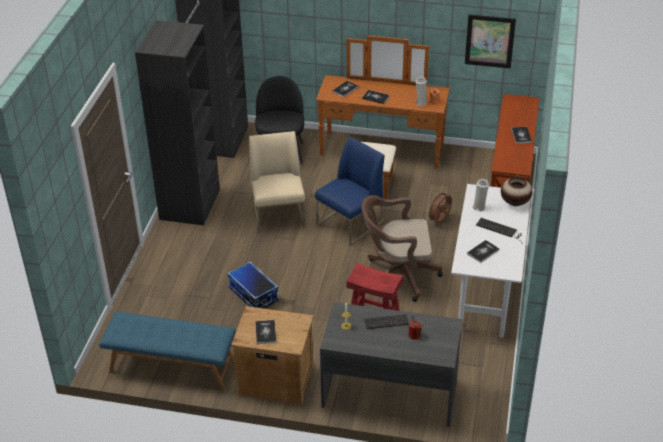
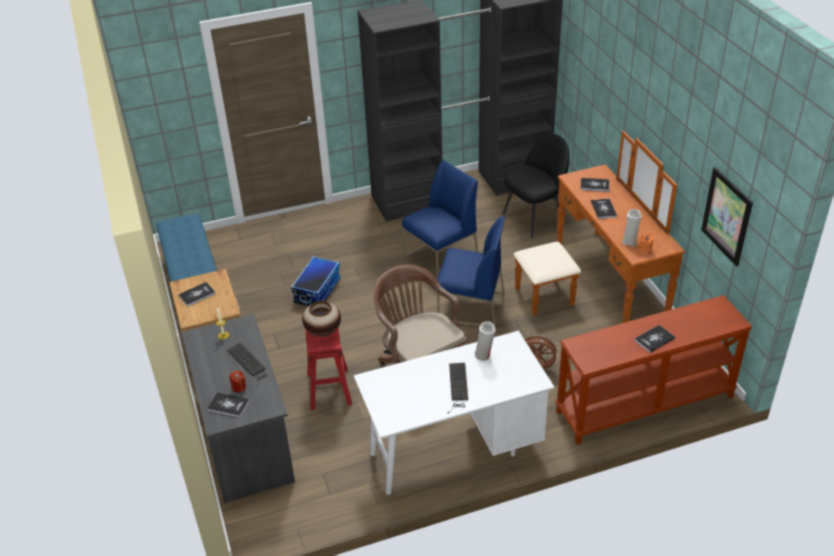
camera: 60 degrees right, 0 degrees up
beige chair [249,131,305,233] -> blue chair [402,160,478,280]
book [467,240,499,263] -> book moved to [207,392,250,418]
vase [501,177,533,206] -> vase moved to [302,301,341,337]

